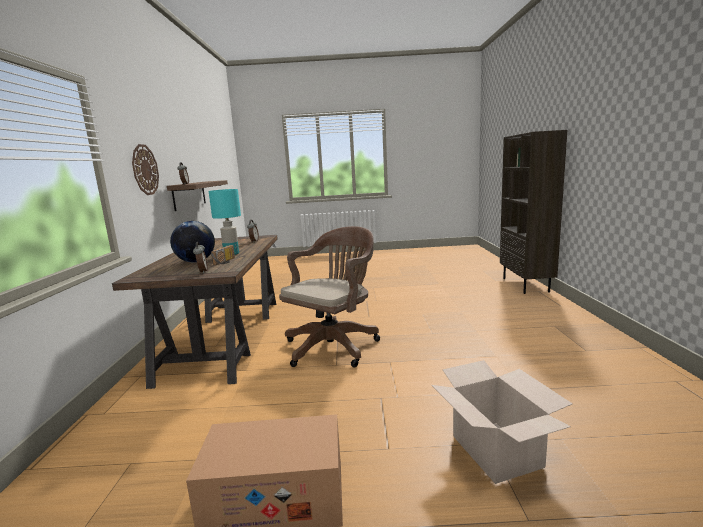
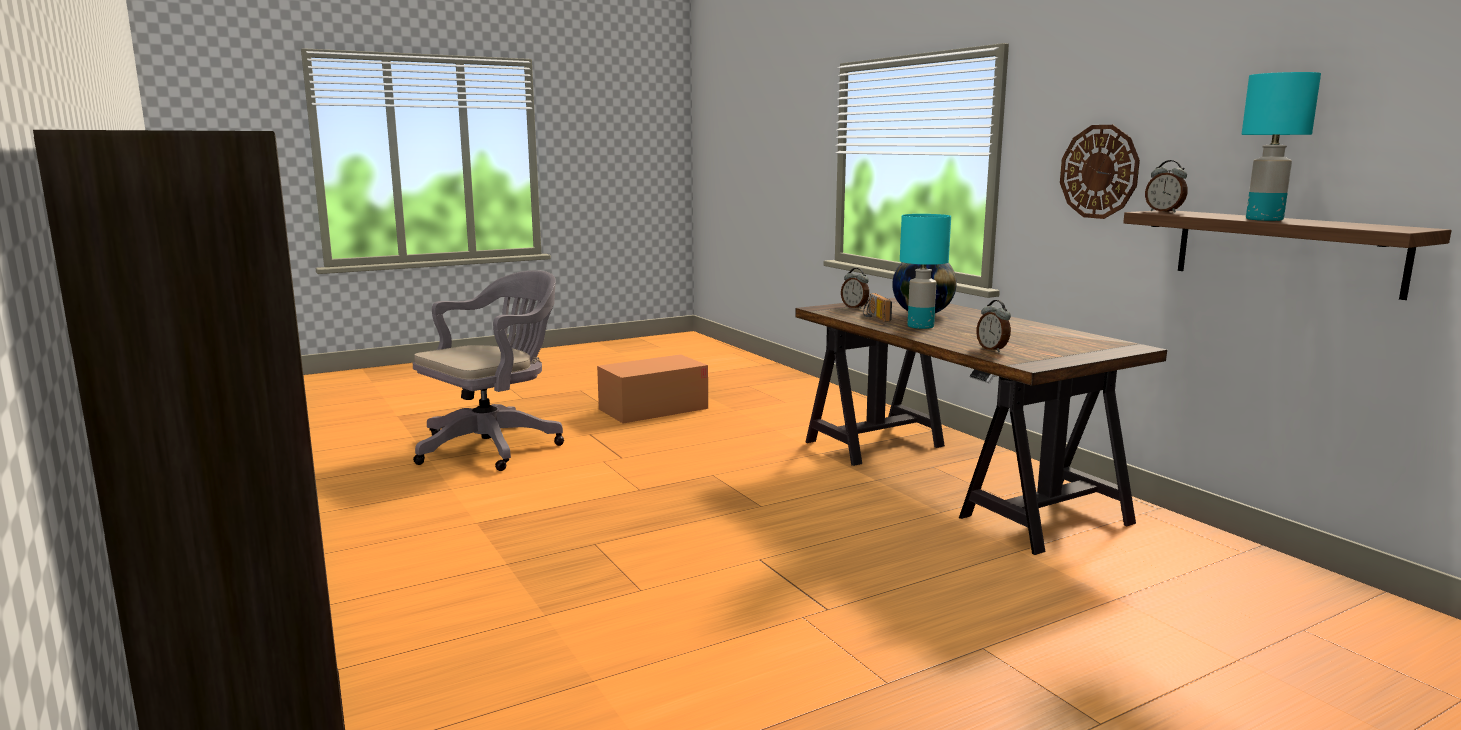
camera: 150 degrees right, 0 degrees up
brown office chair [279,226,380,367] -> none
cardboard box [431,360,573,484] -> grey office chair [413,270,564,471]
none -> turquoise table lamp [1241,72,1321,221]

